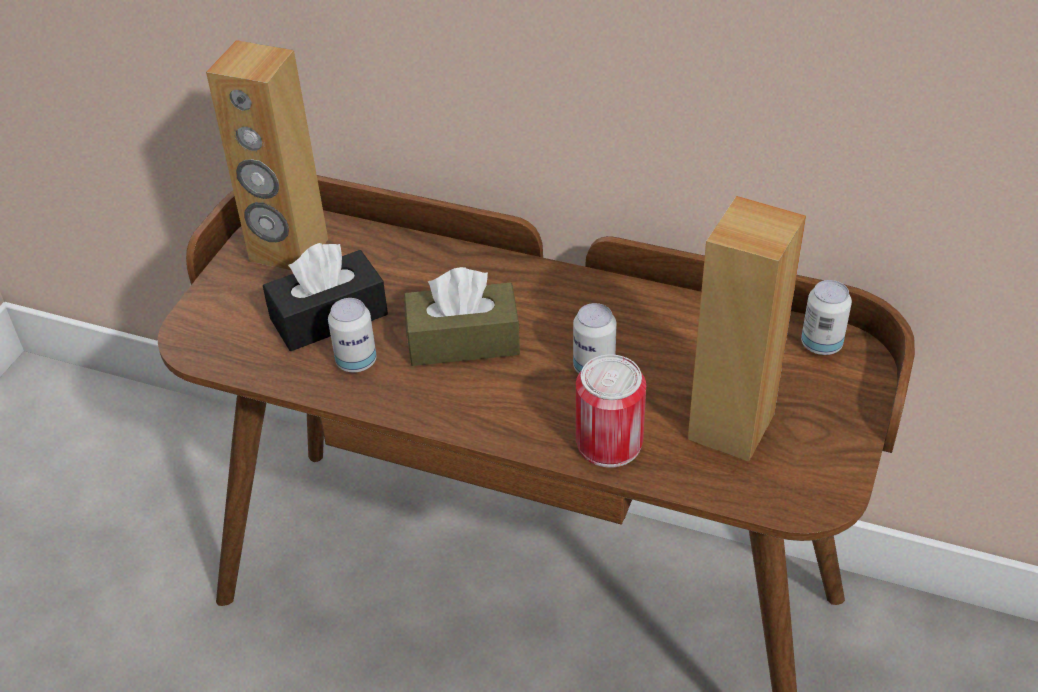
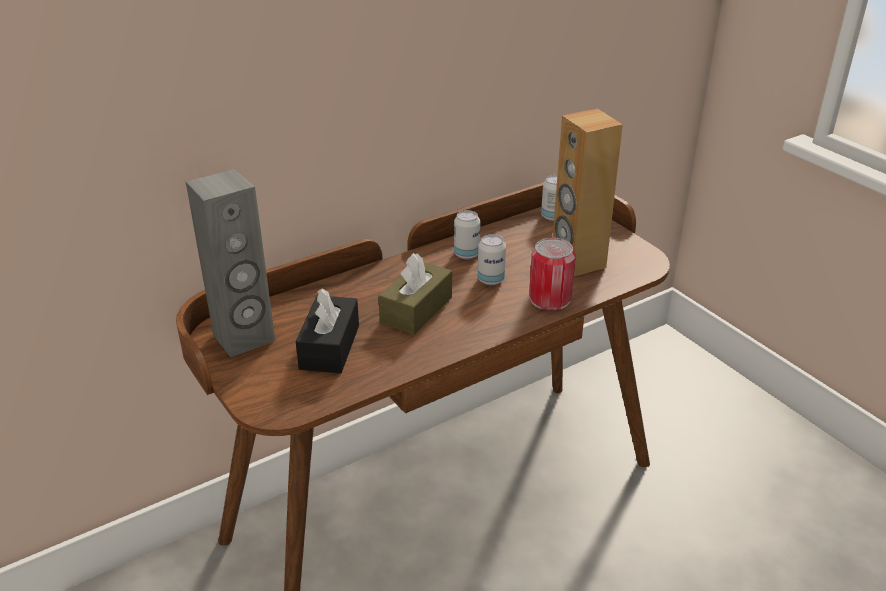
camera: 55 degrees left, 10 degrees down
brown speaker [206,40,328,271] -> grey speaker [186,169,275,358]
can [328,298,377,372] -> can moved to [454,210,481,259]

